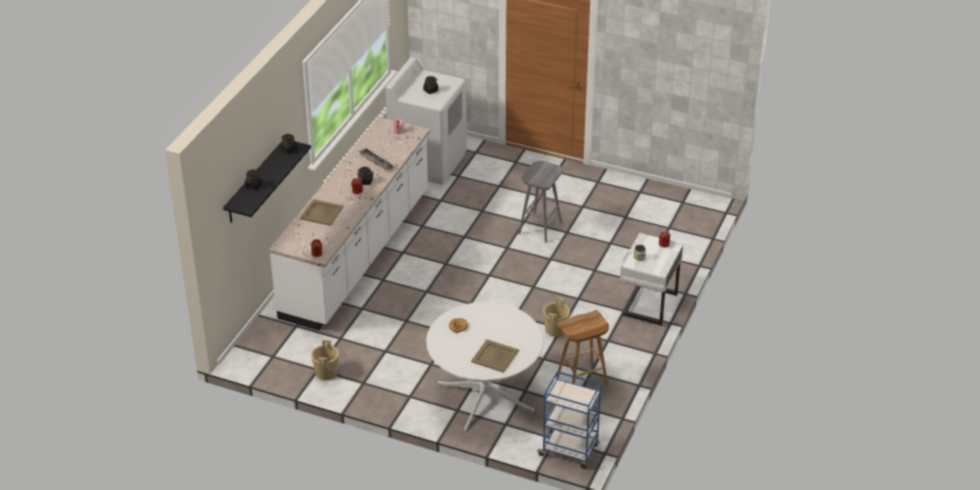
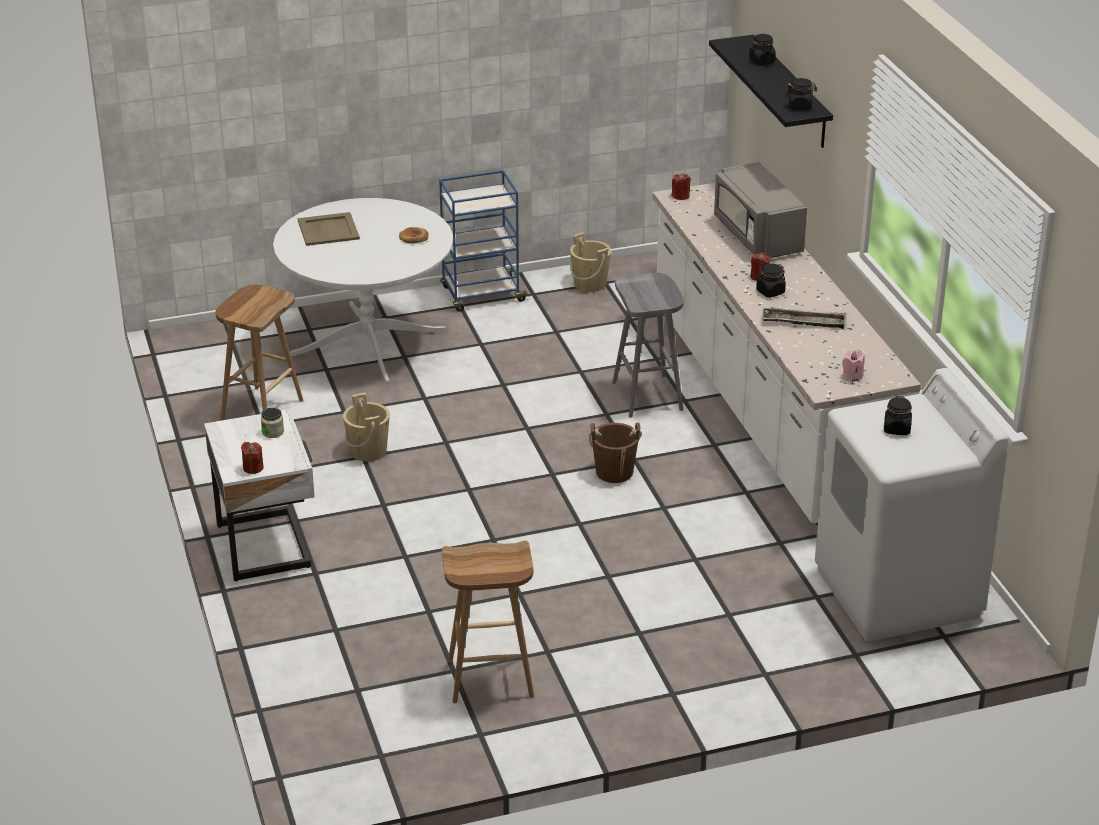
camera: 140 degrees right, 5 degrees down
beige tray [300,199,343,226] -> grey microwave [714,162,807,258]
grey stool [518,161,563,243] -> grey stool moved to [612,273,684,418]
blue cart [536,371,601,469] -> blue cart moved to [439,170,529,312]
none -> brown stool [442,541,534,703]
none -> brown bucket [589,422,642,483]

